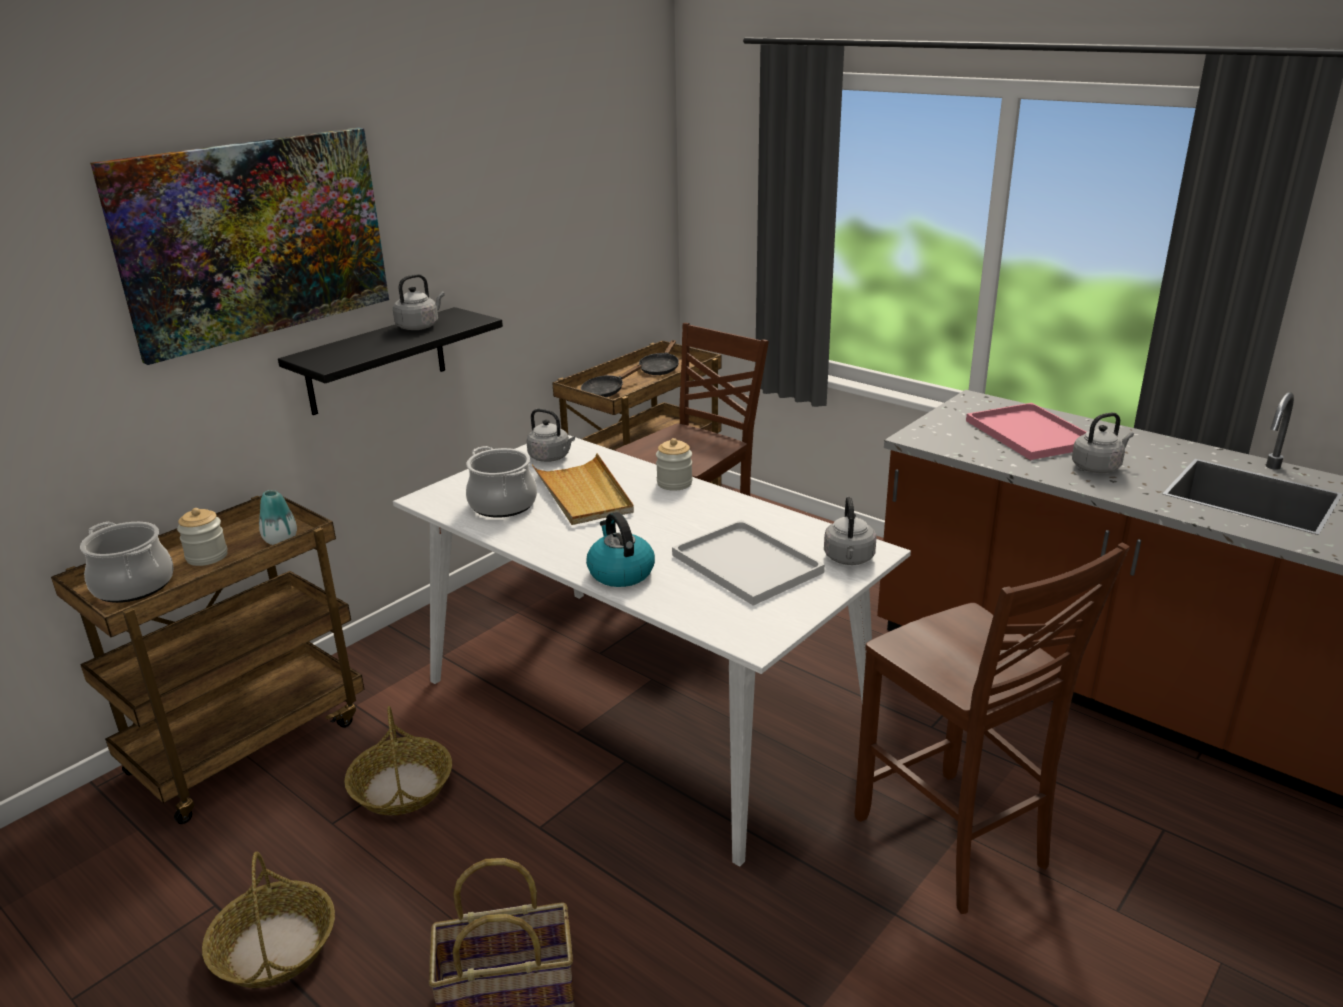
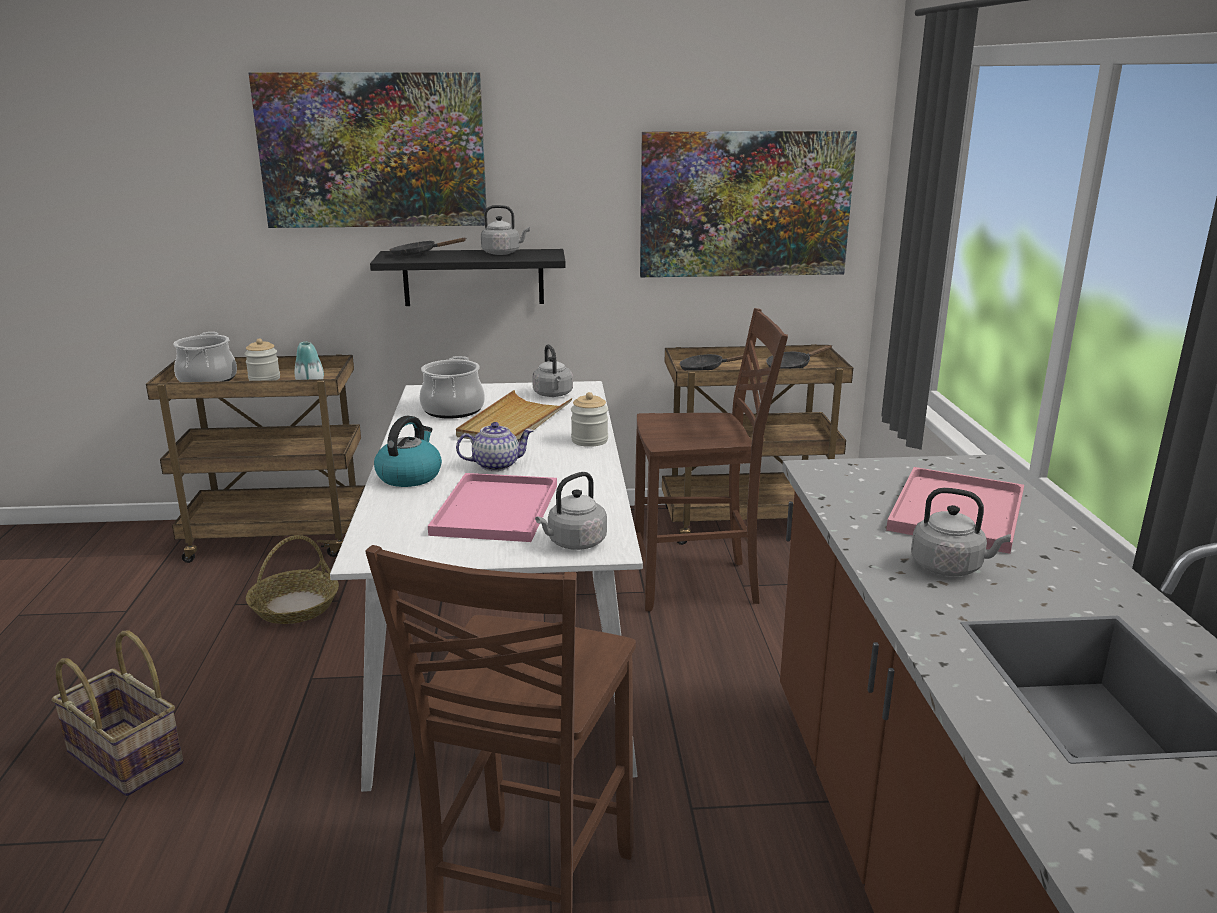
camera: 45 degrees right, 5 degrees down
basket [202,852,335,988] -> none
white tray [672,520,825,606] -> pink tray [428,473,557,542]
none -> black frying pan [390,237,467,256]
none -> teapot [456,422,533,471]
none -> picture [640,131,857,277]

